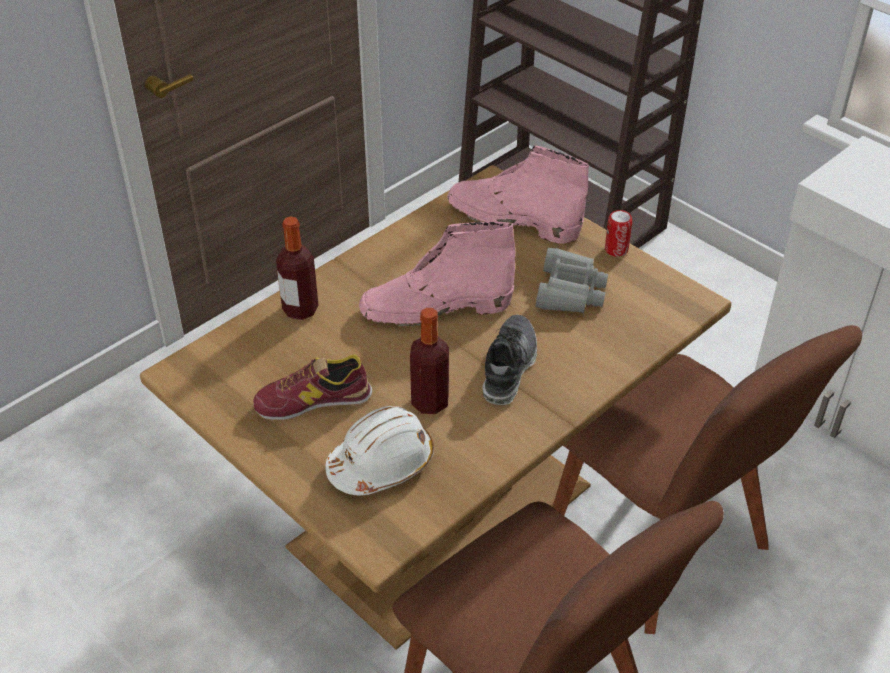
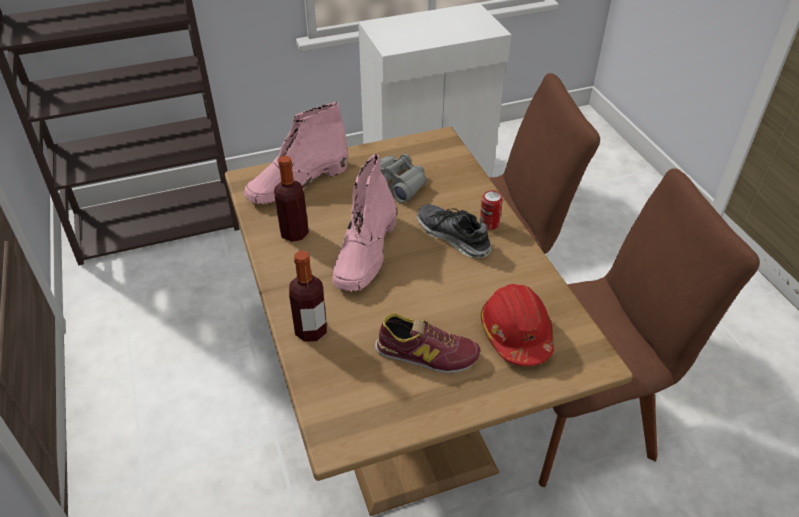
camera: 65 degrees left, 0 degrees up
shoe [253,354,373,421] -> shoe turned 90 degrees counterclockwise [375,313,481,374]
white hard hat [325,406,434,495] -> red hard hat [480,284,554,366]
bottle [410,308,449,414] -> bottle moved to [274,156,309,242]
can [605,210,632,256] -> can moved to [480,190,503,230]

